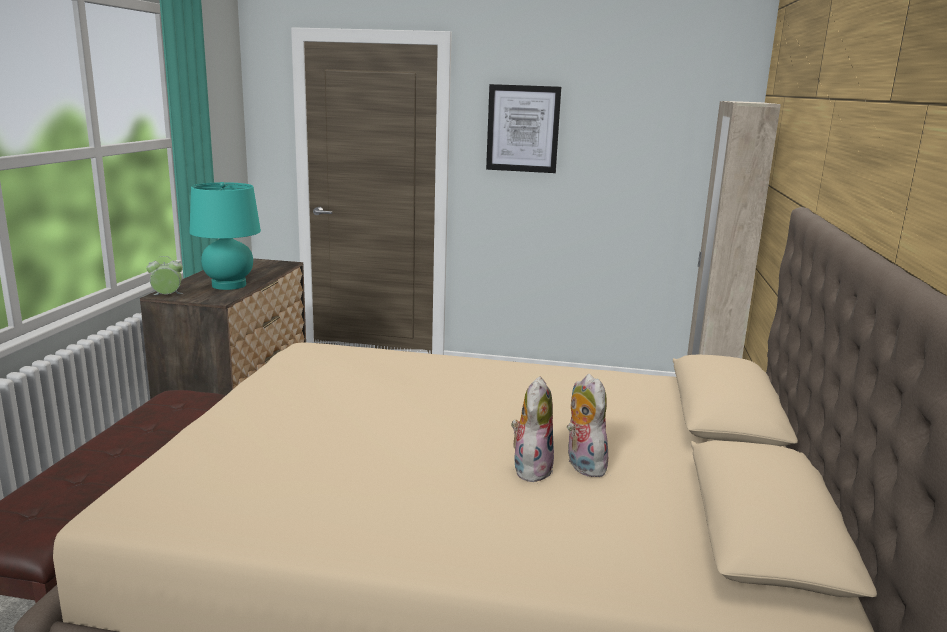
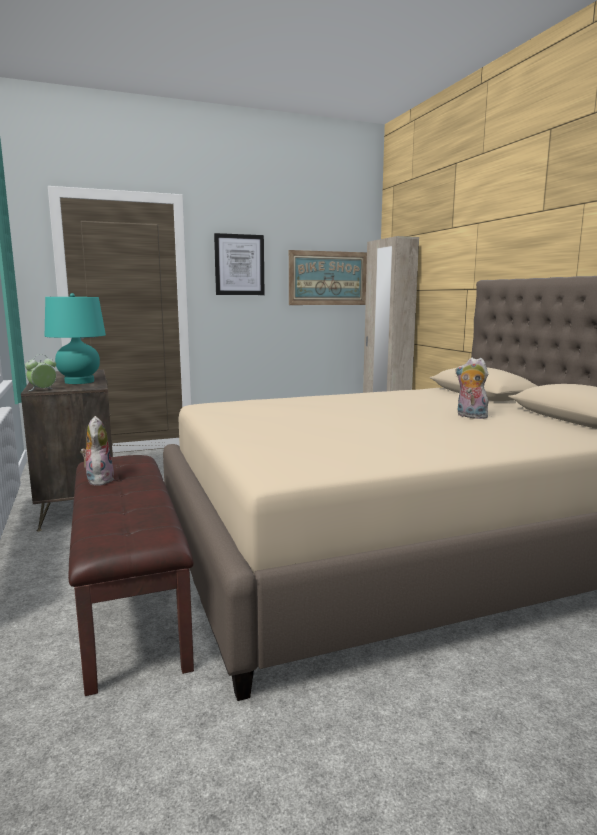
camera: 30 degrees left, 5 degrees down
plush toy [511,376,554,482] -> plush toy moved to [80,416,114,486]
none -> picture [289,250,367,305]

